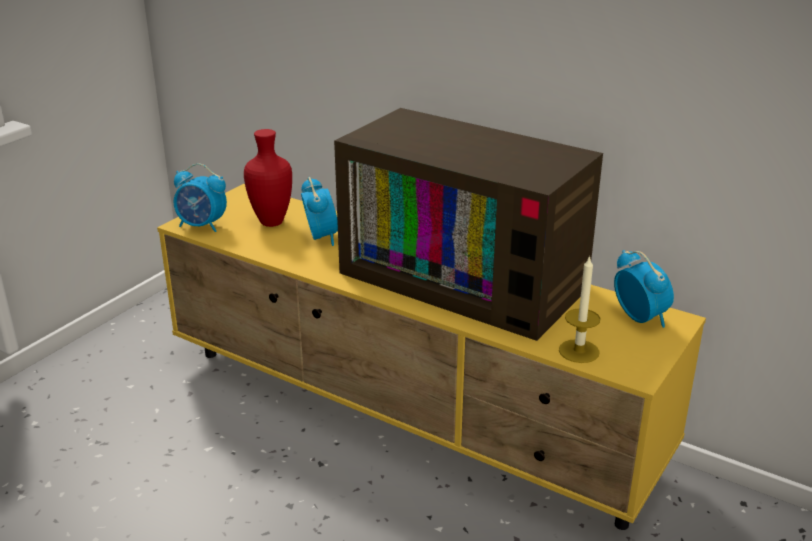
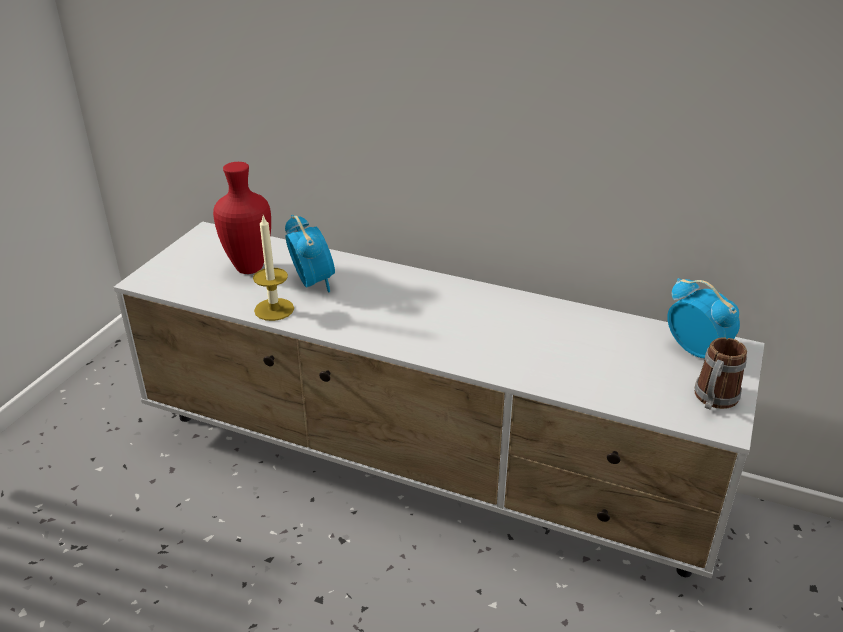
camera: 10 degrees left, 5 degrees up
yellow tv stand [157,184,706,530] -> white tv stand [114,221,765,578]
alarm clock [174,163,227,232] -> none
television [334,108,603,341] -> none
candle [559,255,601,363] -> candle moved to [253,216,294,321]
none -> mug [694,337,747,410]

